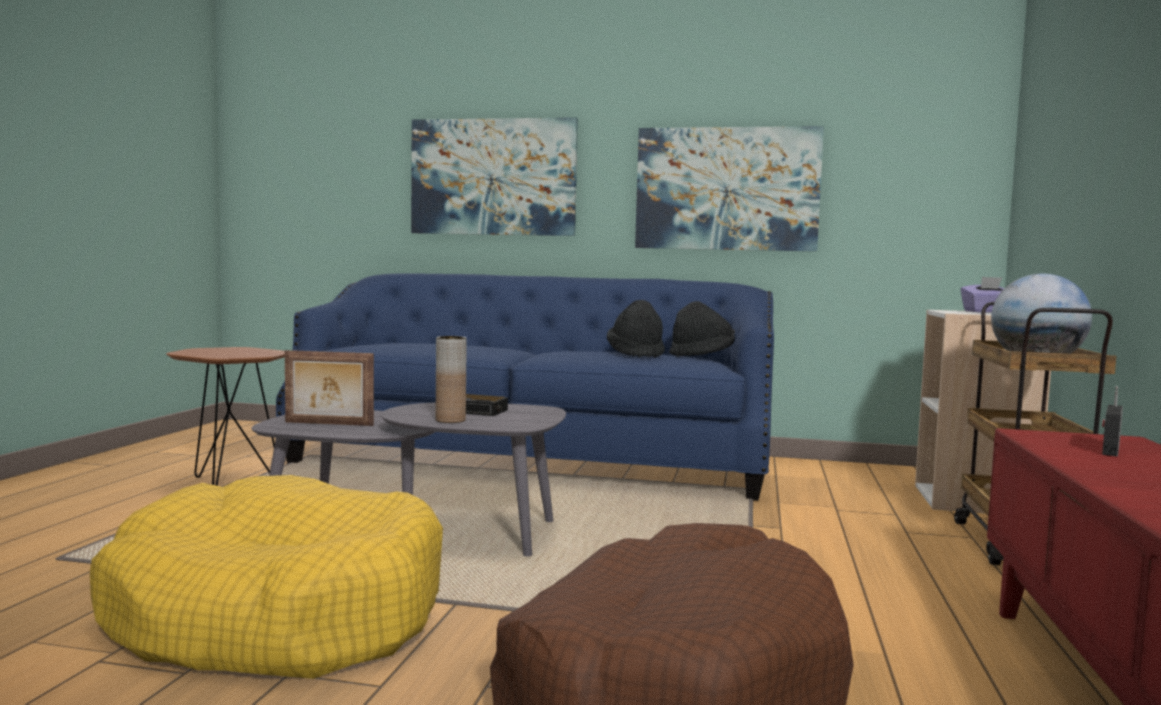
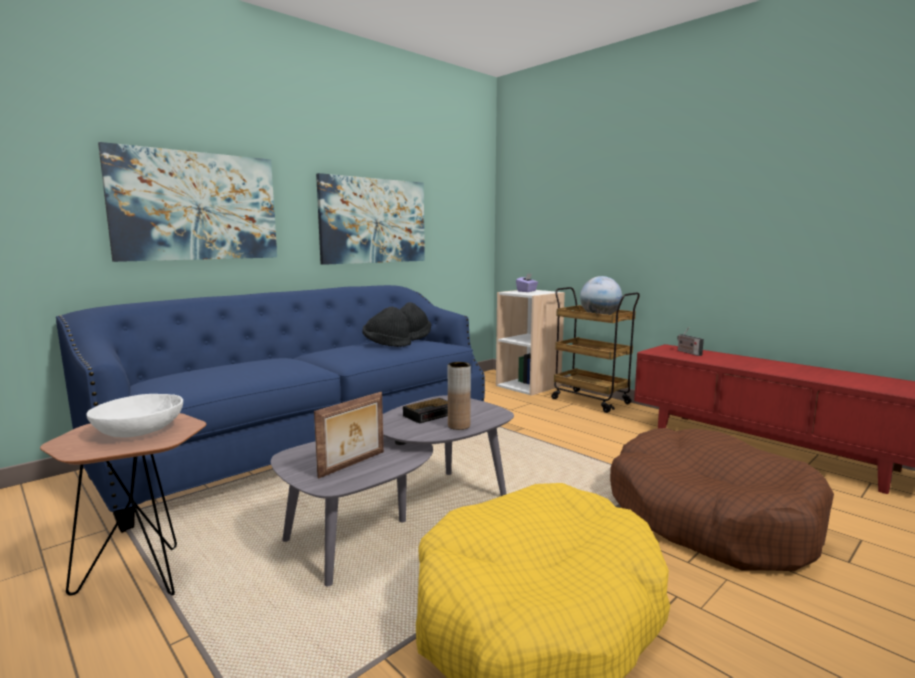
camera: 55 degrees left, 5 degrees up
none -> white bowl [86,394,183,437]

